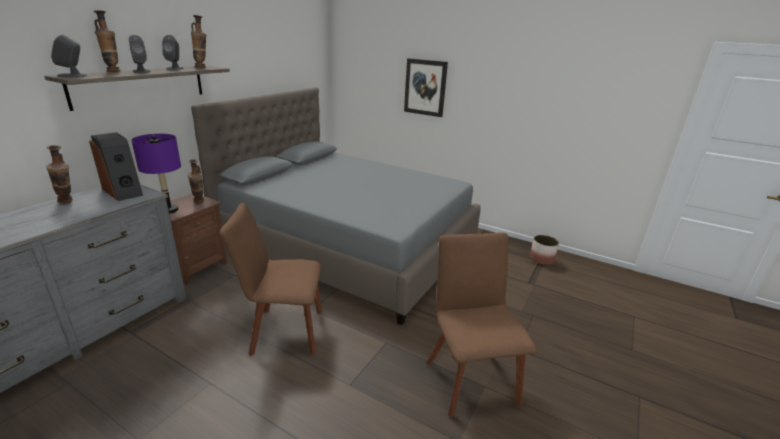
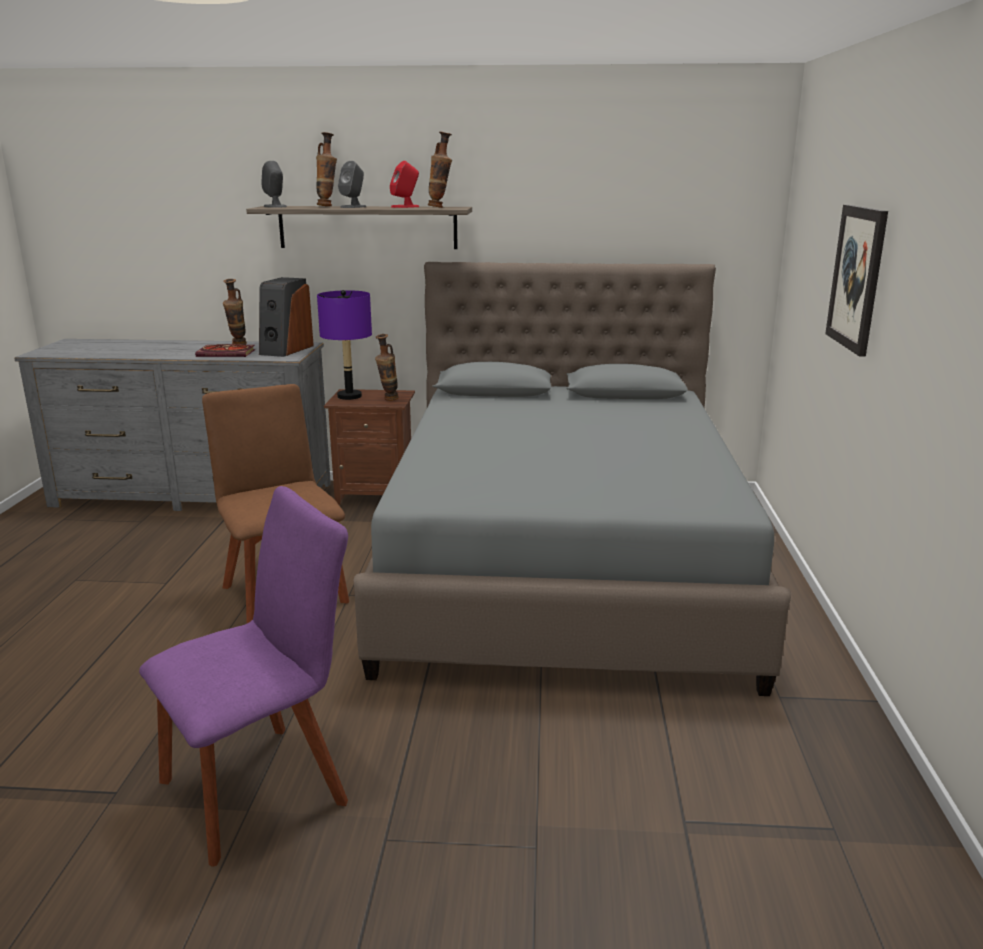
camera: 65 degrees right, 5 degrees down
grey speaker [162,35,184,70] -> red speaker [390,161,419,208]
brown chair [426,233,537,417] -> purple chair [139,486,348,866]
planter [530,235,559,265] -> none
none -> book [195,344,255,357]

